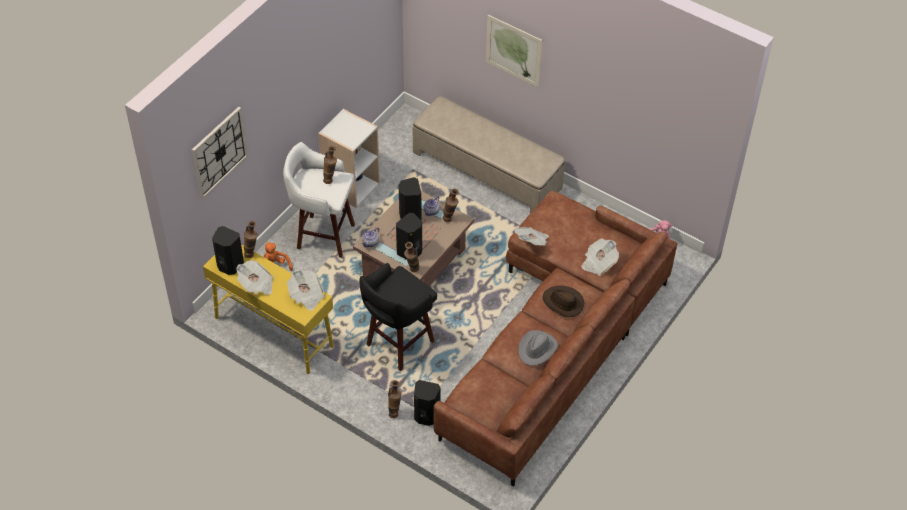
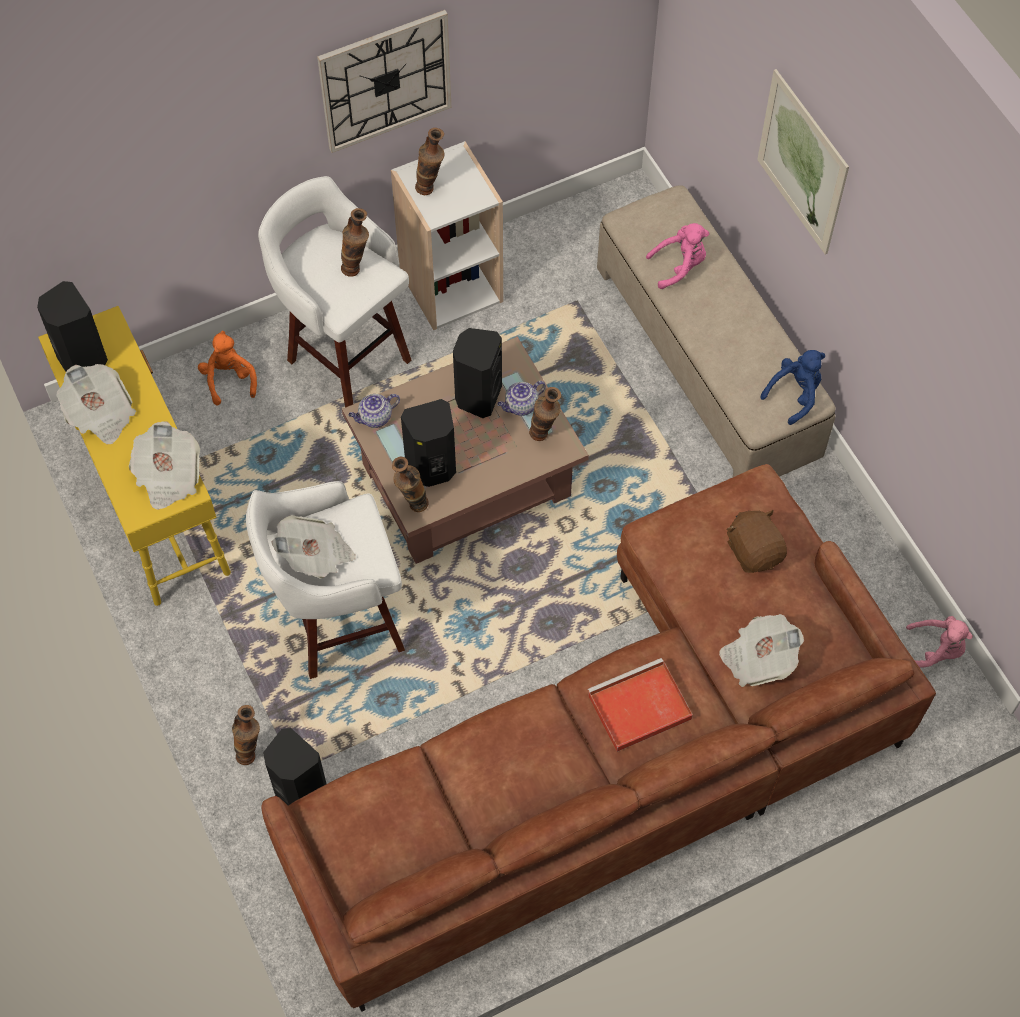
camera: 30 degrees right, 10 degrees up
wall clock [192,107,248,199] -> wall clock moved to [317,10,452,153]
vase [244,221,258,258] -> vase moved to [415,128,445,195]
black stool [359,263,437,371] -> white stool [246,481,405,679]
newspaper [515,227,549,246] -> newspaper moved to [272,515,356,579]
grey hat [519,330,558,366] -> none
brown hat [542,286,584,317] -> red tray [587,658,693,752]
none -> pink plush toy [646,223,709,289]
none -> brown plush toy [726,510,787,573]
none -> blue plush toy [760,350,825,425]

